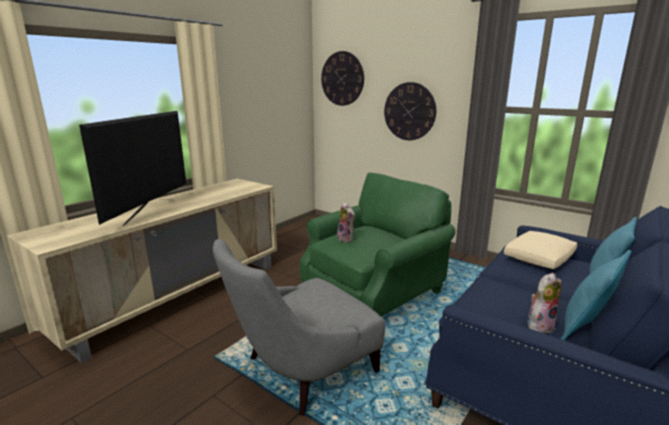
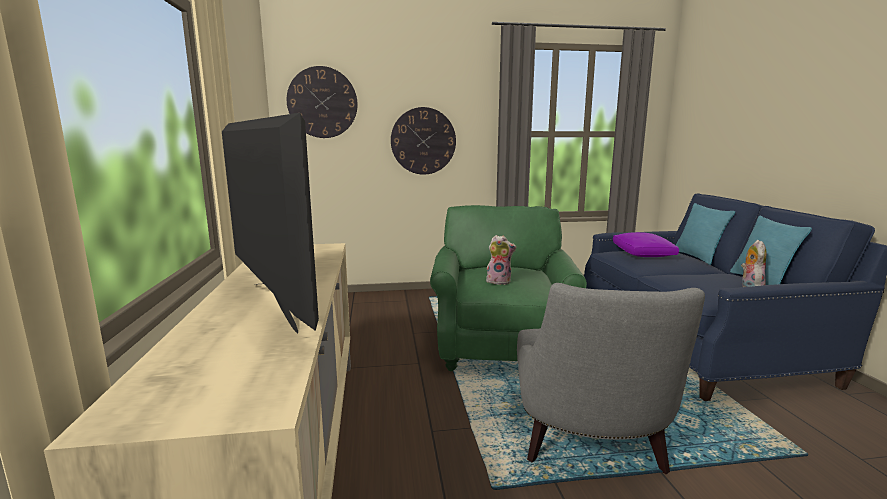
camera: 45 degrees left, 5 degrees down
beige pillow [504,231,578,269] -> purple pillow [613,232,679,257]

